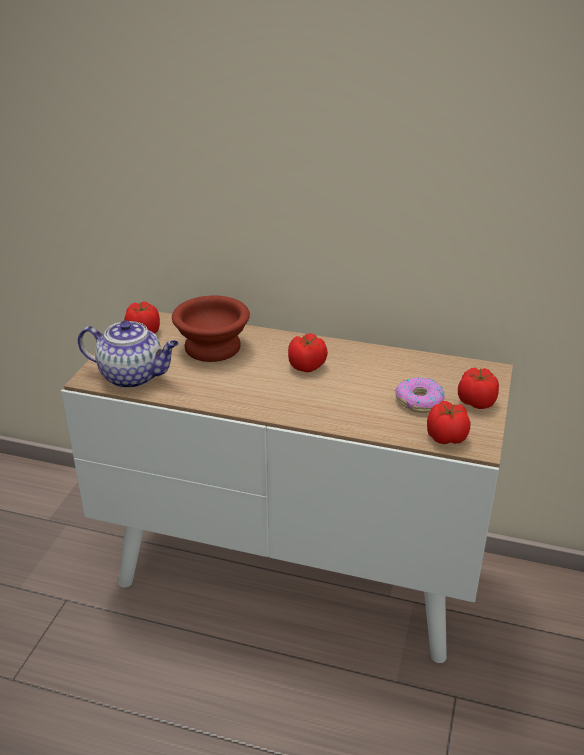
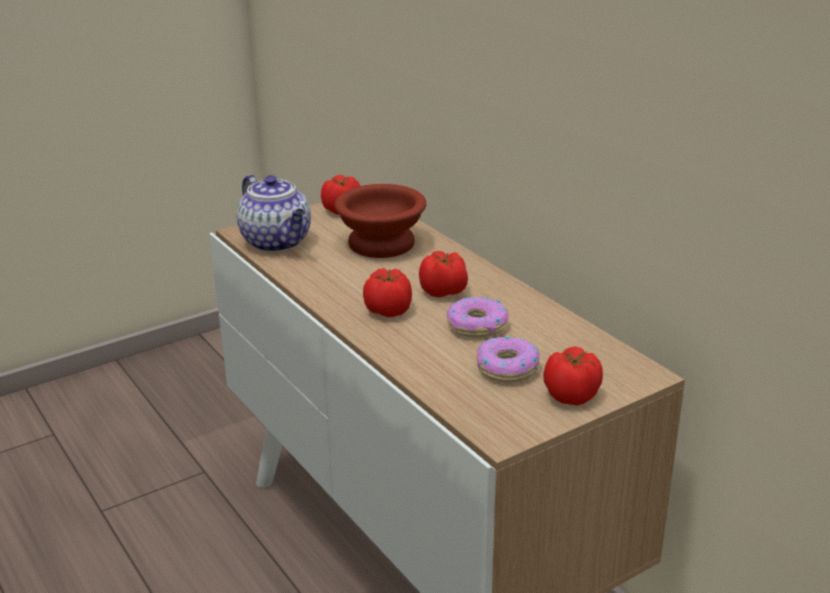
camera: 40 degrees right, 5 degrees down
tomato [427,401,470,444] -> tomato moved to [363,268,412,317]
none -> donut [446,296,509,337]

